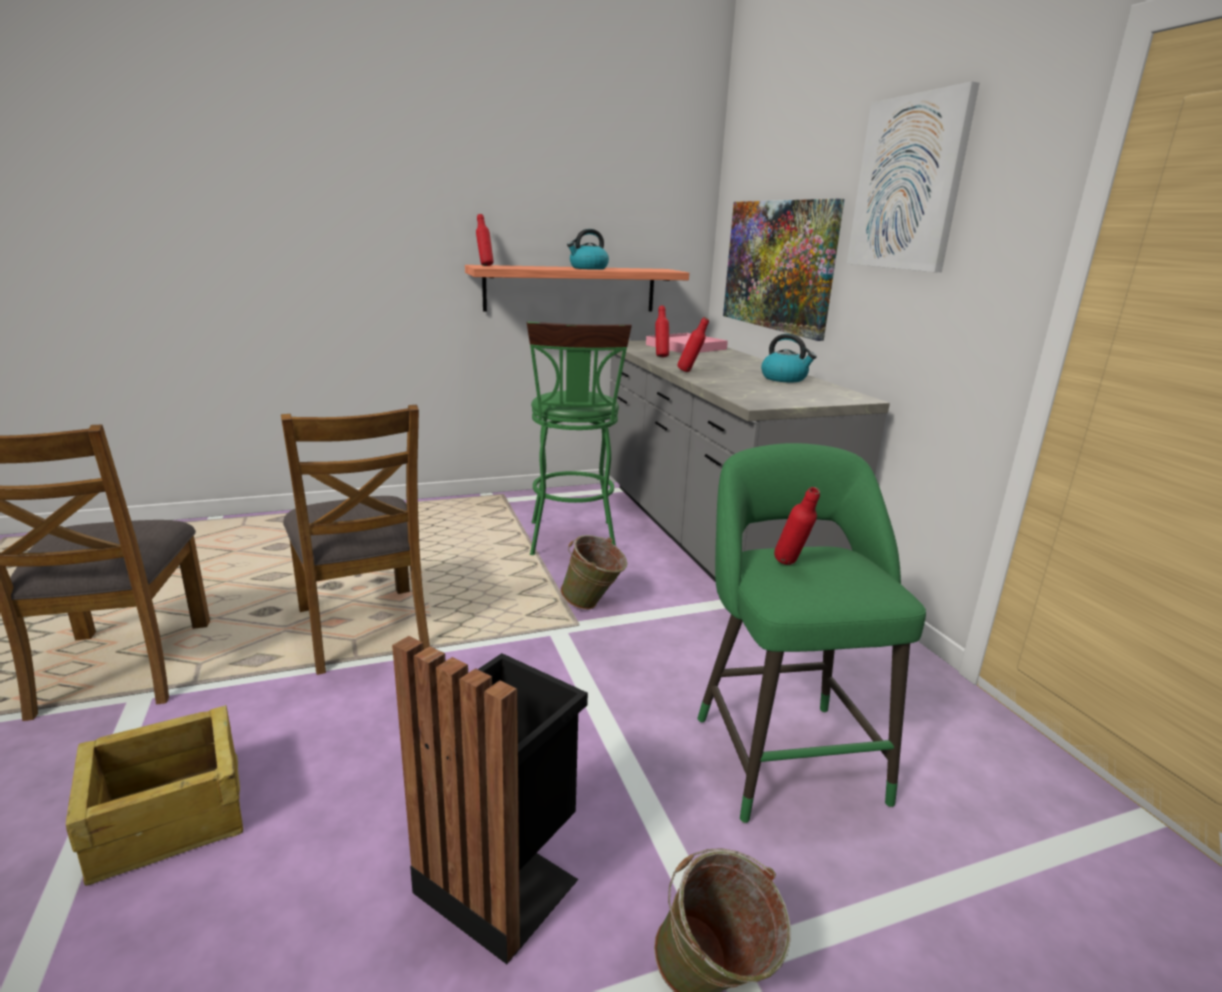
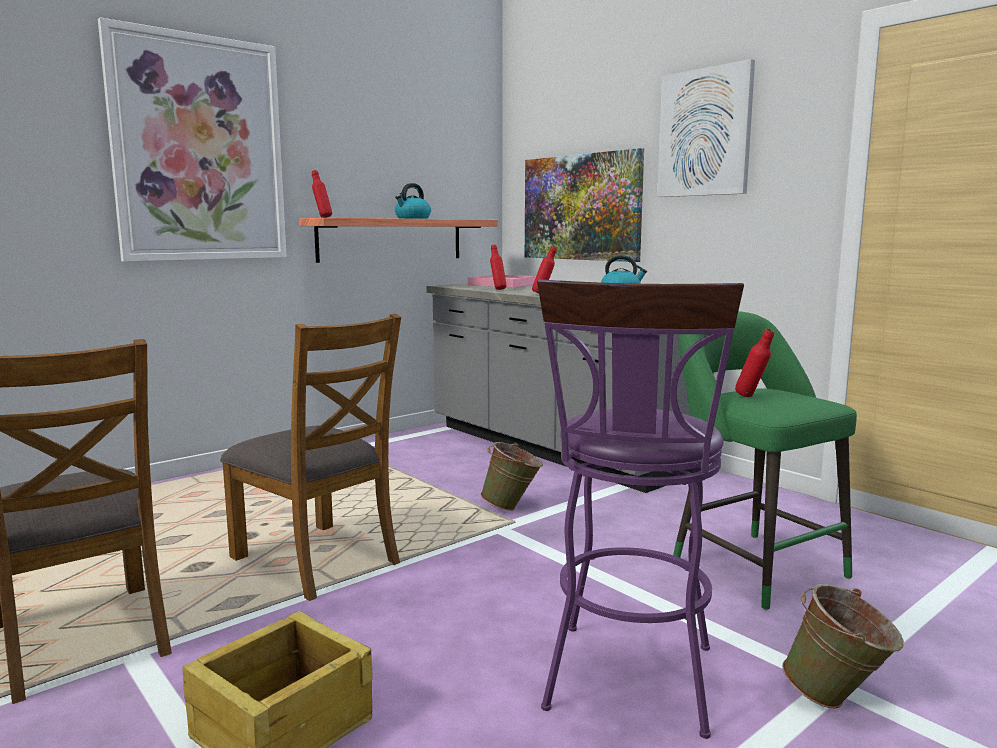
camera: 20 degrees left, 10 degrees down
black trash can [392,636,588,964] -> purple stool [537,279,744,739]
green stool [527,321,632,555] -> none
none -> picture [98,18,287,262]

